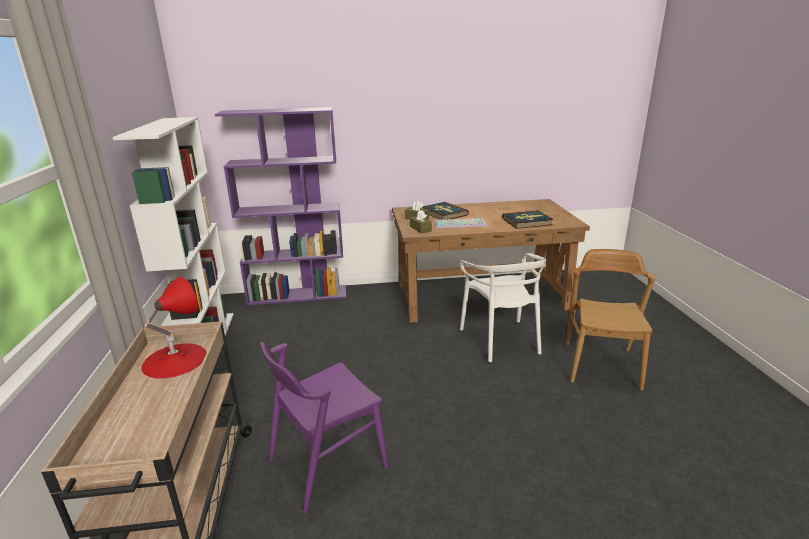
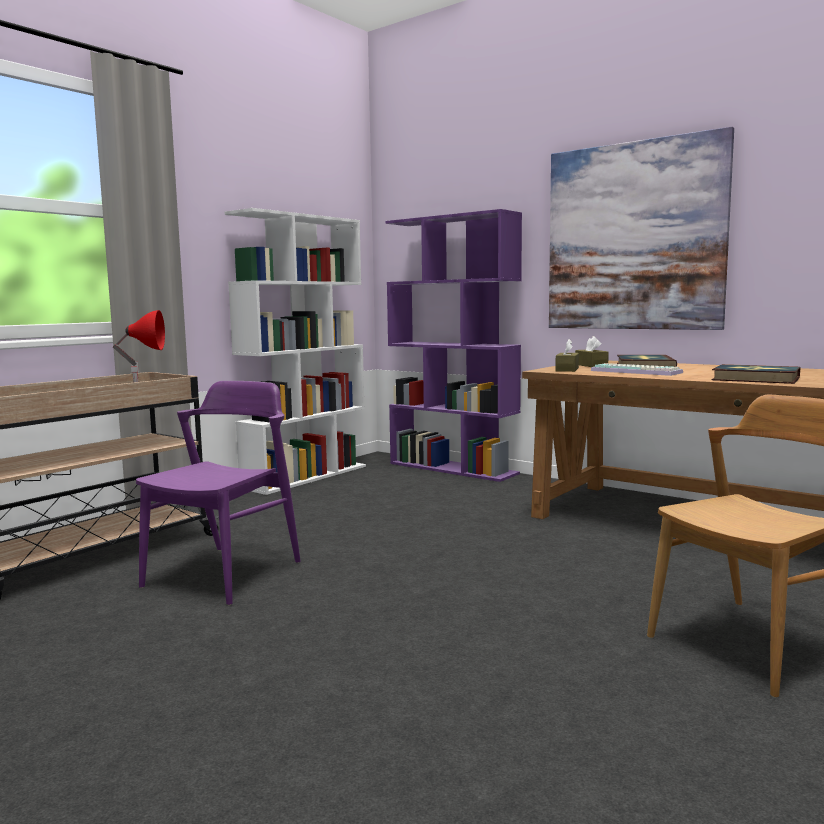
camera: 45 degrees right, 15 degrees down
purple chair [260,342,388,514] -> purple chair turned 105 degrees clockwise [136,381,301,605]
white chair [460,253,546,362] -> none
none -> picture [549,126,734,330]

